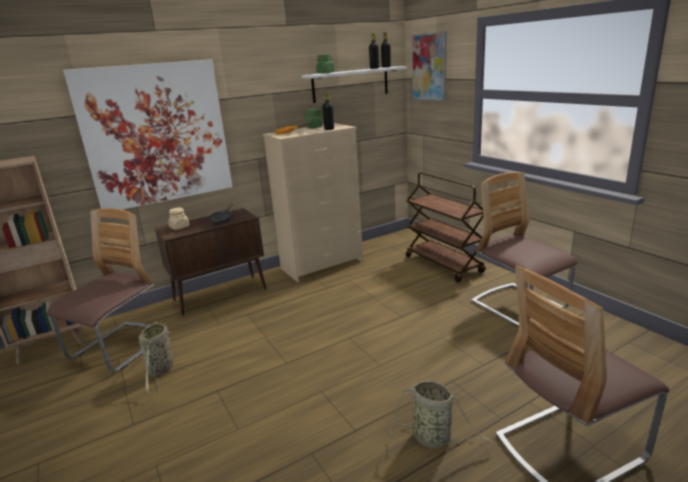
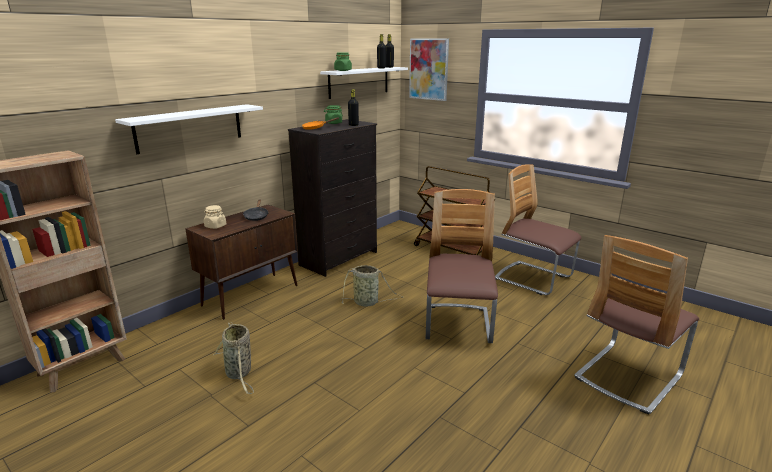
camera: 20 degrees left, 0 degrees up
chair [46,208,170,371] -> chair moved to [426,189,498,343]
picture [63,59,233,210] -> white shelf [115,104,263,154]
beige dresser [263,123,363,282] -> black dresser [288,119,377,277]
basket [391,381,493,448] -> basket moved to [340,265,403,306]

